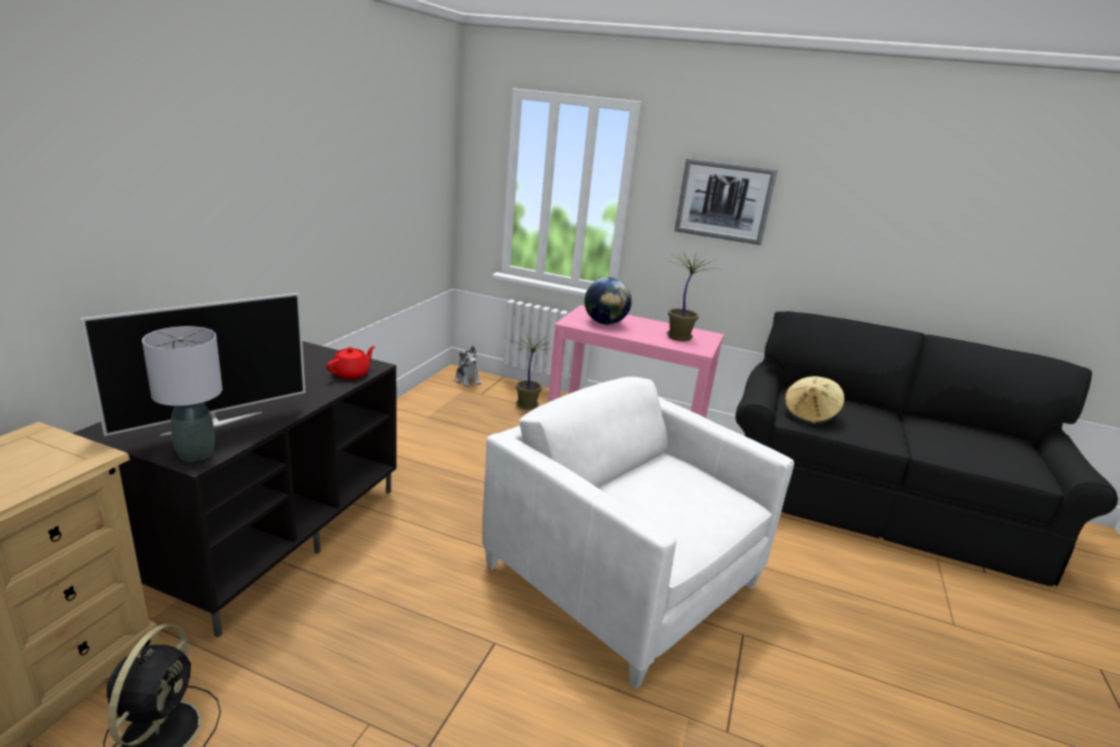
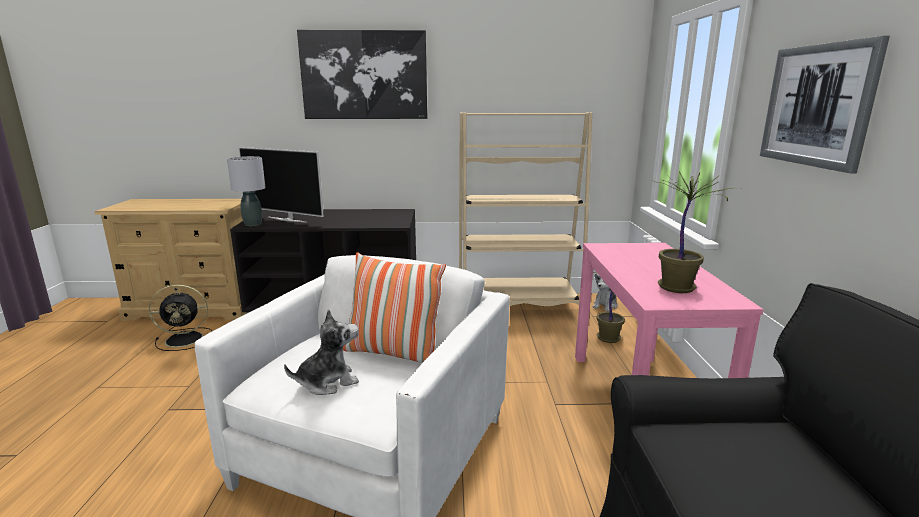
camera: 70 degrees right, 5 degrees down
red teapot [327,346,375,379] -> none
globe [584,277,632,325] -> none
beige hat [784,376,845,424] -> none
none -> plush toy [284,309,359,395]
none -> picture [297,30,427,119]
none -> pillow [343,252,446,363]
none -> beige bookcase [459,112,592,306]

